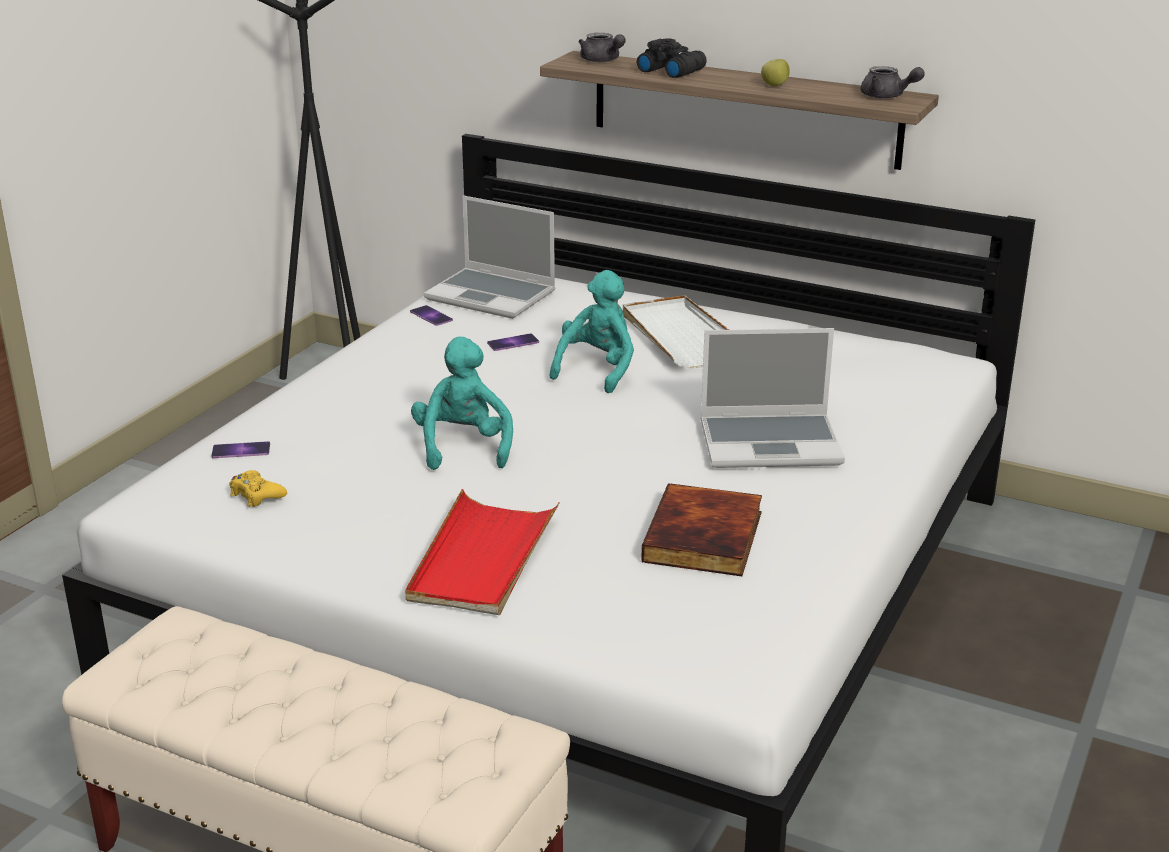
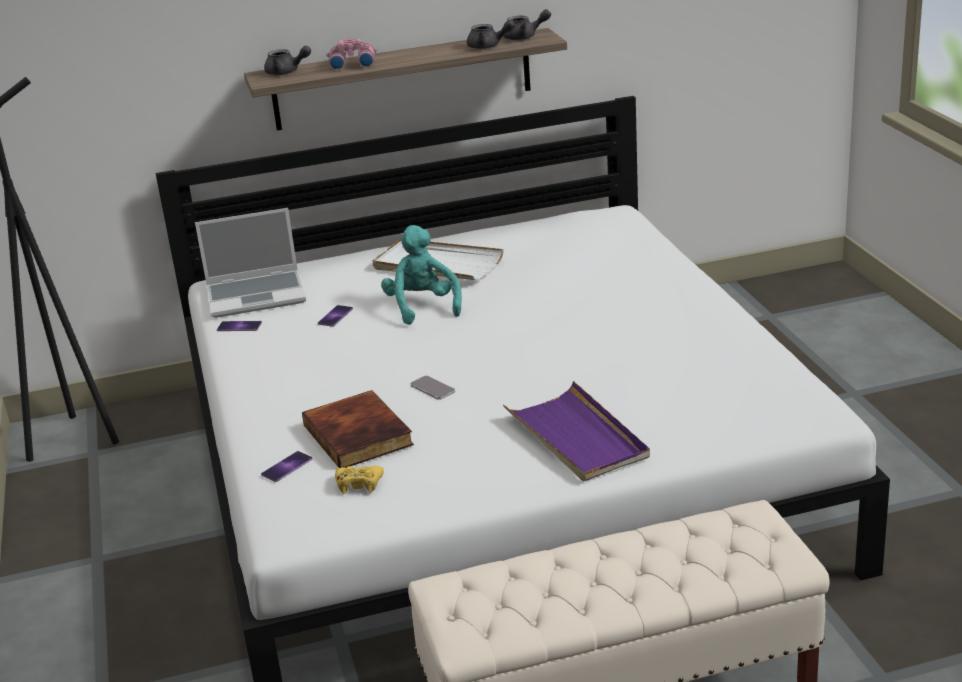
camera: 40 degrees left, 0 degrees up
red tray [405,489,560,615] -> purple tray [503,381,650,481]
turquoise plush toy [411,337,513,470] -> phone [411,375,455,400]
black binoculars [637,38,707,78] -> pink binoculars [326,38,377,70]
book [642,483,762,576] -> book moved to [302,390,414,468]
laptop [701,328,845,468] -> none
apple [761,59,790,87] -> none
none -> grey teapot [467,20,515,49]

